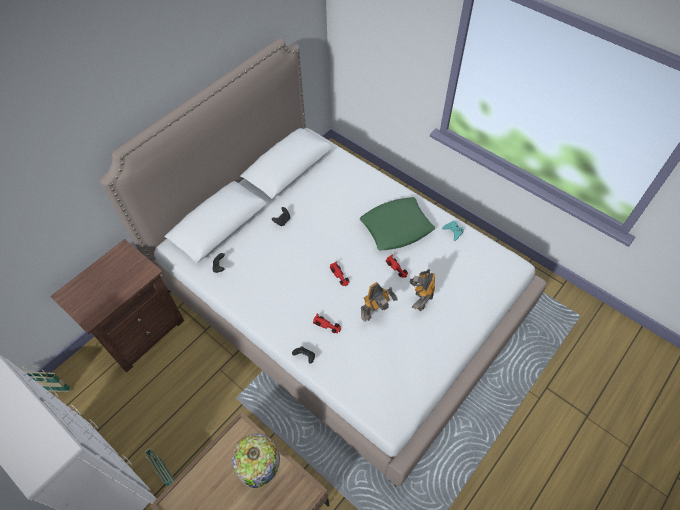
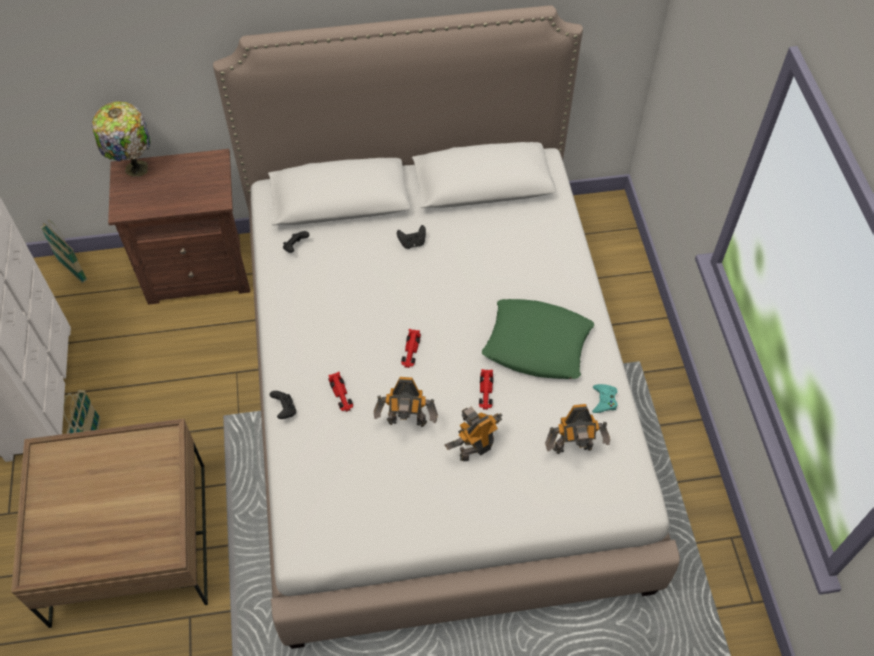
camera: 40 degrees right, 0 degrees up
table lamp [232,433,280,488] -> table lamp moved to [92,101,150,177]
none -> toy robot [545,404,610,454]

